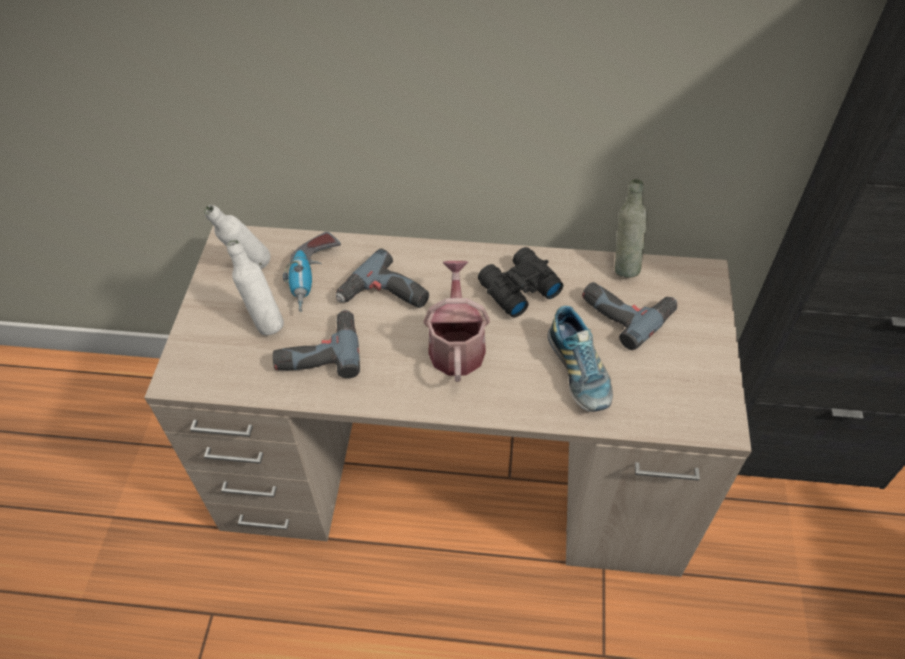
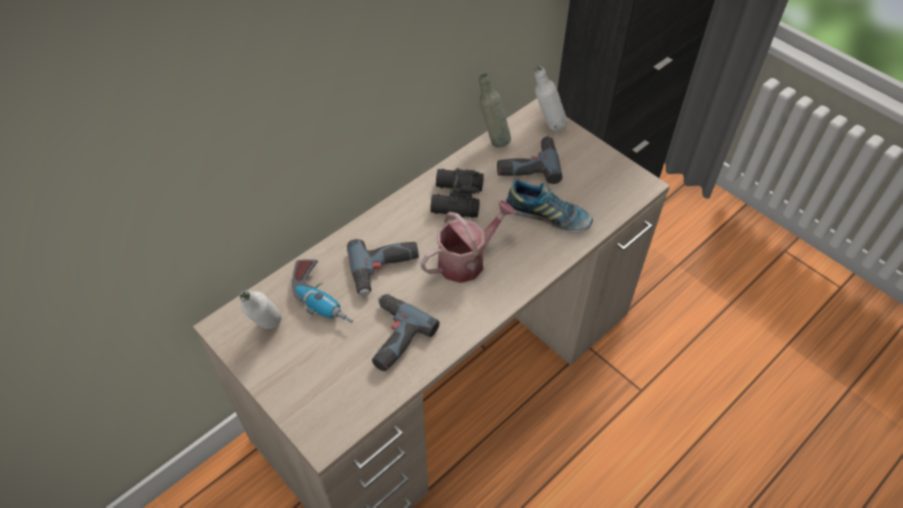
camera: 50 degrees left, 0 degrees up
white bottle [227,240,284,335] -> white bottle moved to [534,66,567,131]
watering can [424,261,490,382] -> watering can turned 105 degrees clockwise [420,200,517,283]

